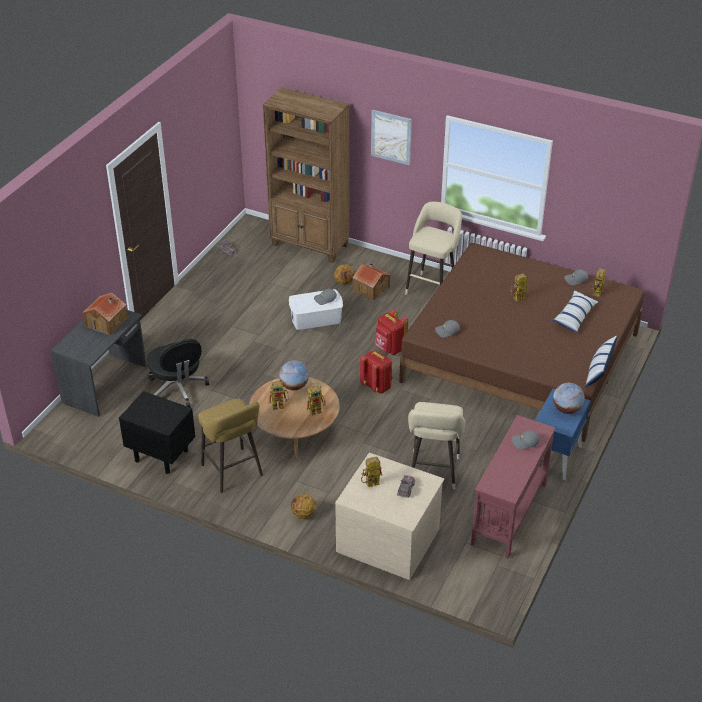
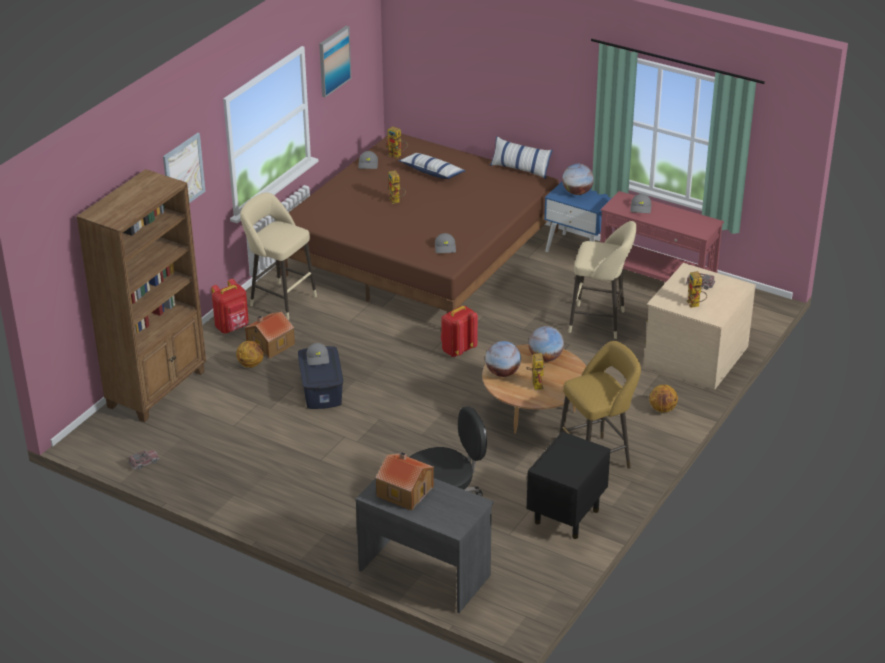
camera: 85 degrees left, 5 degrees down
white storage box [289,289,343,330] -> blue storage box [298,346,343,409]
toy robot [307,386,326,416] -> globe [528,326,564,362]
red backpack [375,309,408,355] -> red backpack moved to [211,279,249,334]
none -> picture [319,26,351,97]

